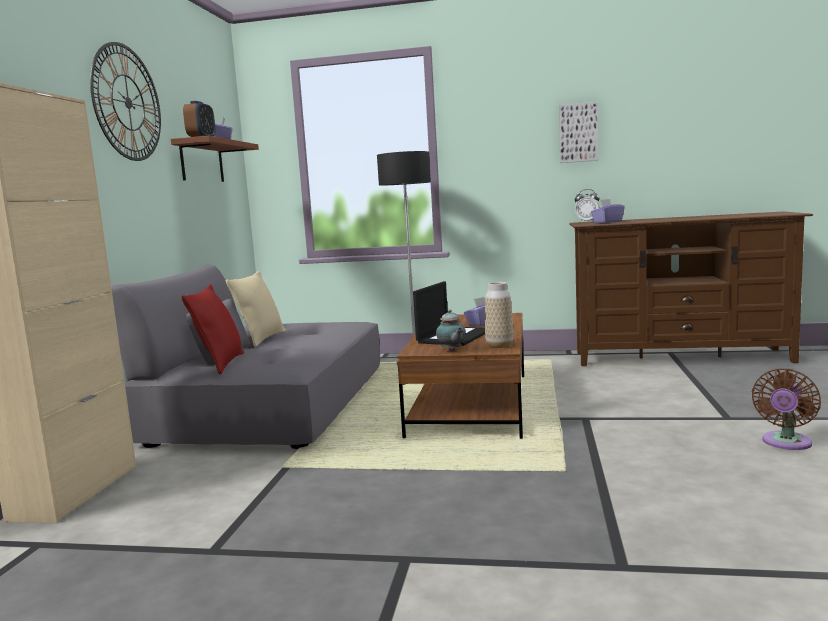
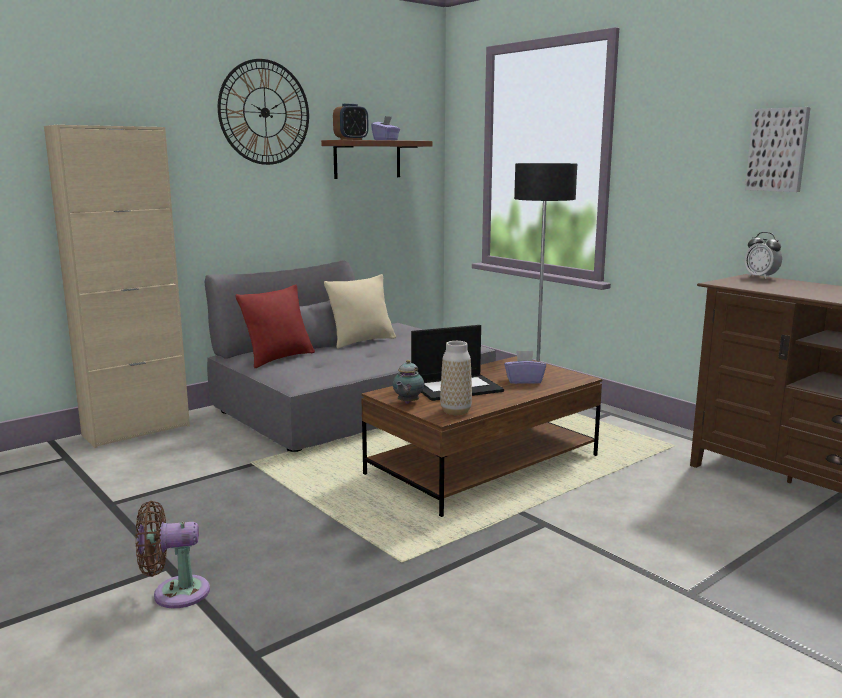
camera: 40 degrees right, 5 degrees up
purple tissue box [591,199,625,223] -> none
brown fan [752,369,821,450] -> brown fan moved to [136,501,210,608]

